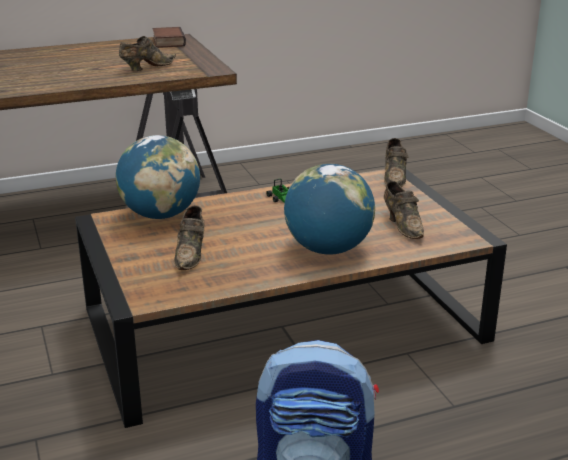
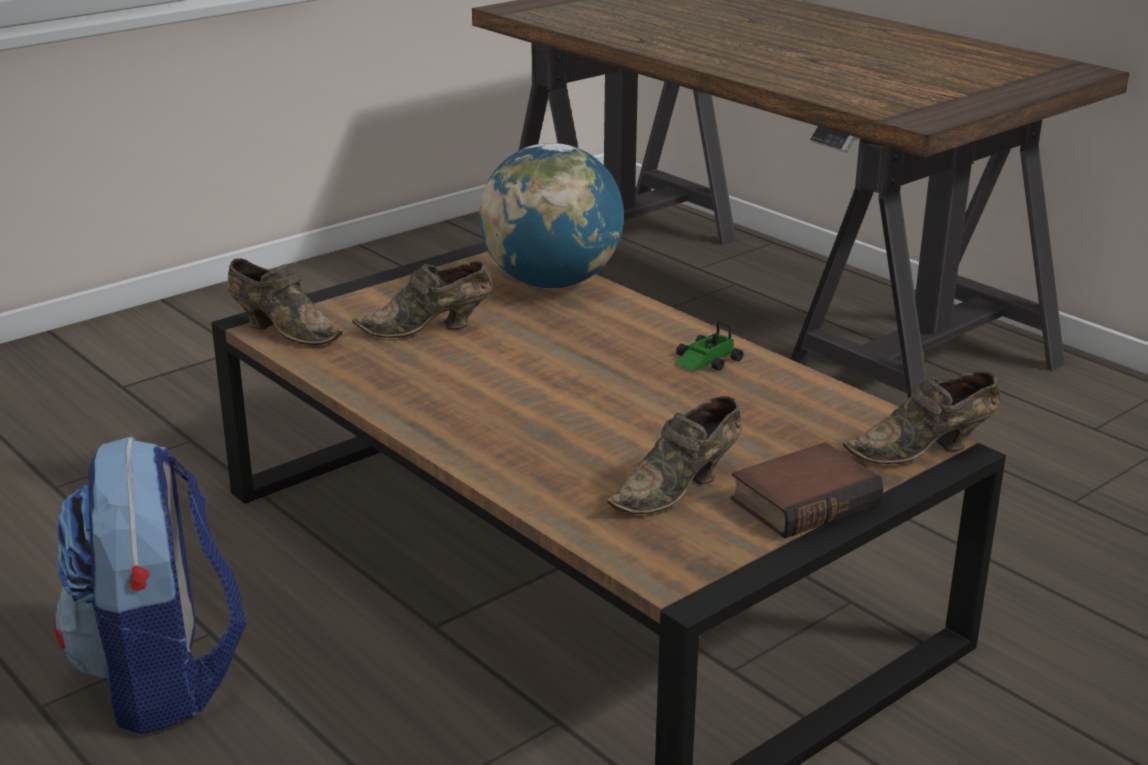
camera: 70 degrees right, 0 degrees up
brown shoe [119,36,176,71] -> brown shoe moved to [227,259,343,345]
book [153,27,186,48] -> book moved to [731,442,883,538]
globe [284,164,375,254] -> none

